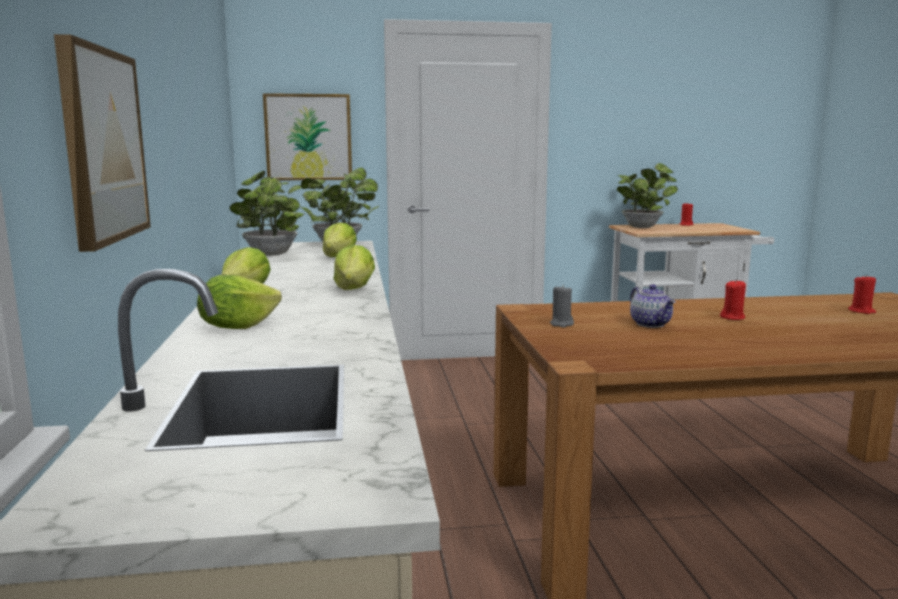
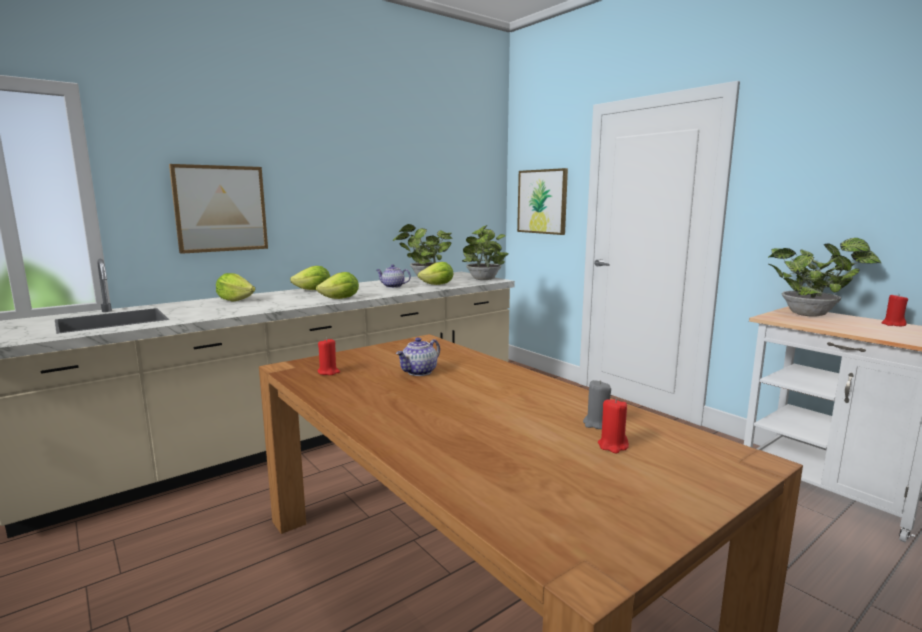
camera: 60 degrees right, 0 degrees up
grey candle [550,285,574,328] -> grey candle moved to [583,380,611,429]
red candle [720,279,746,320] -> red candle moved to [318,338,340,375]
none -> teapot [377,264,411,288]

